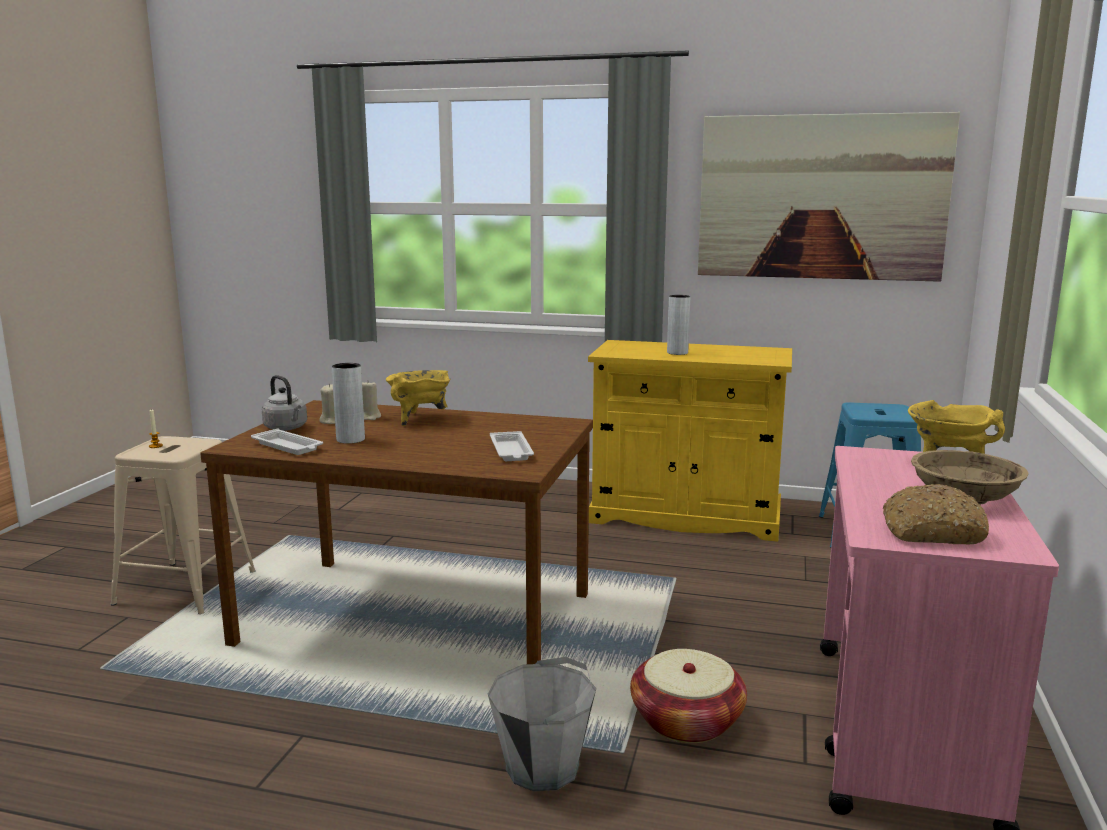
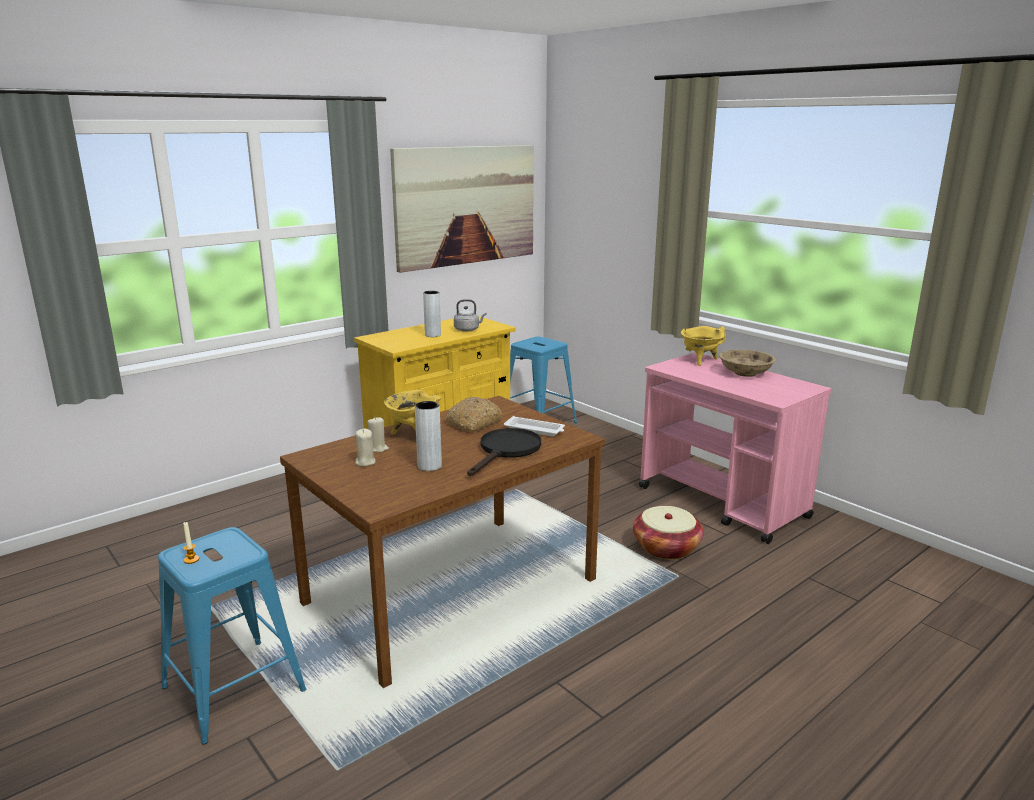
camera: 55 degrees left, 5 degrees up
beige stool [111,436,255,614] -> blue stool [158,527,306,744]
white tray [251,428,323,455] -> none
grey kettle [262,375,307,431] -> grey kettle moved to [454,299,486,332]
grey bucket [488,657,596,792] -> none
bread [883,484,989,544] -> bread moved to [446,397,503,432]
none -> black frying pan [467,428,541,476]

